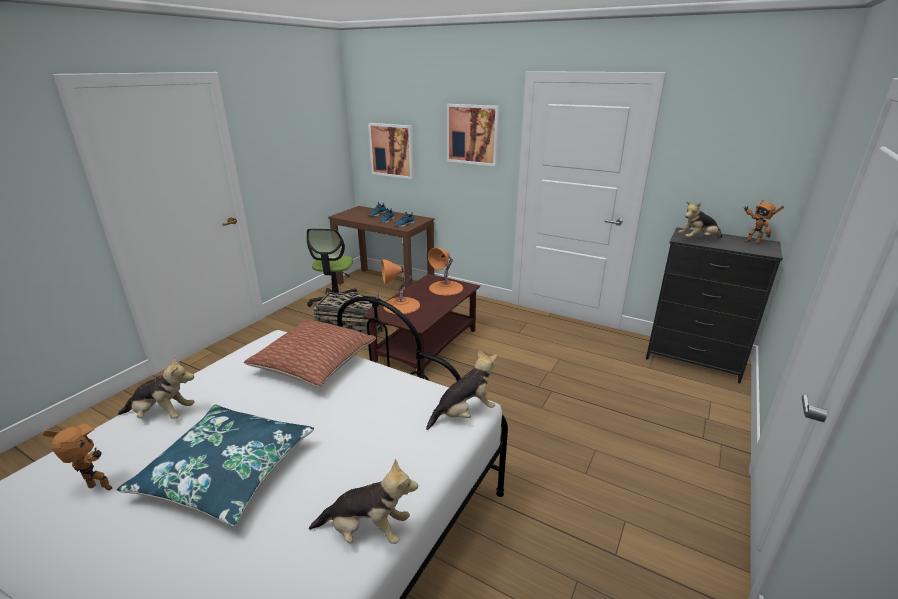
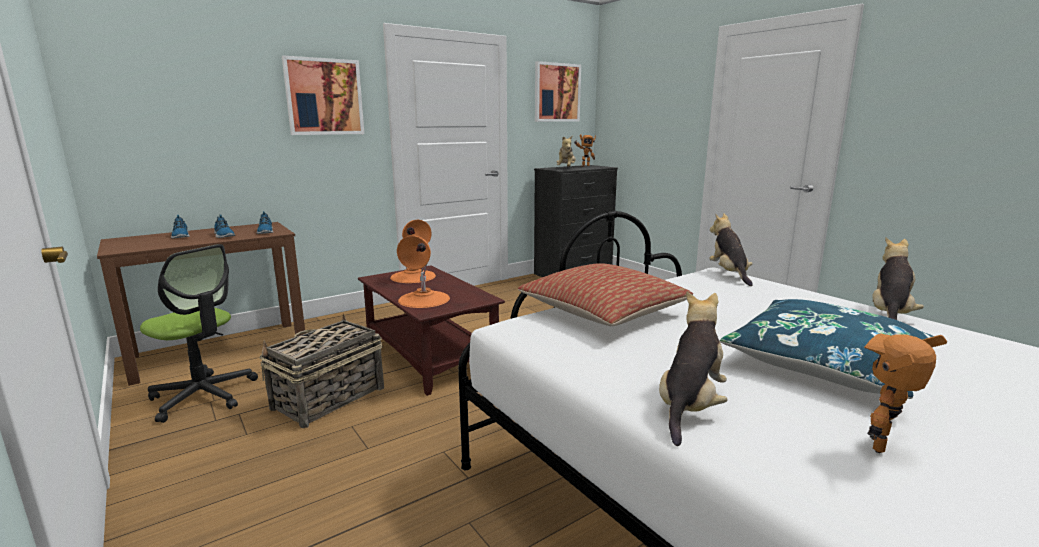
camera: 65 degrees left, 10 degrees down
picture [368,123,414,179] -> picture moved to [535,61,581,122]

